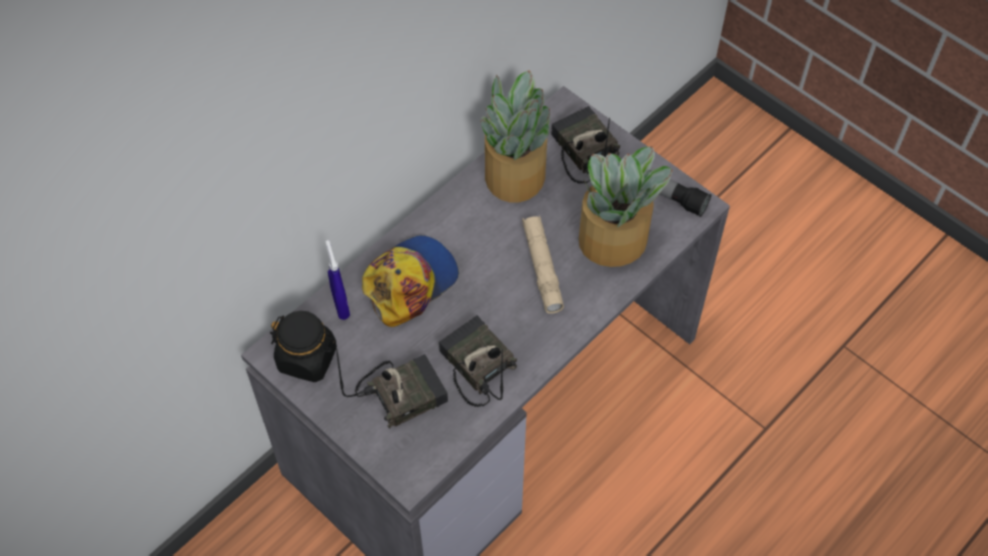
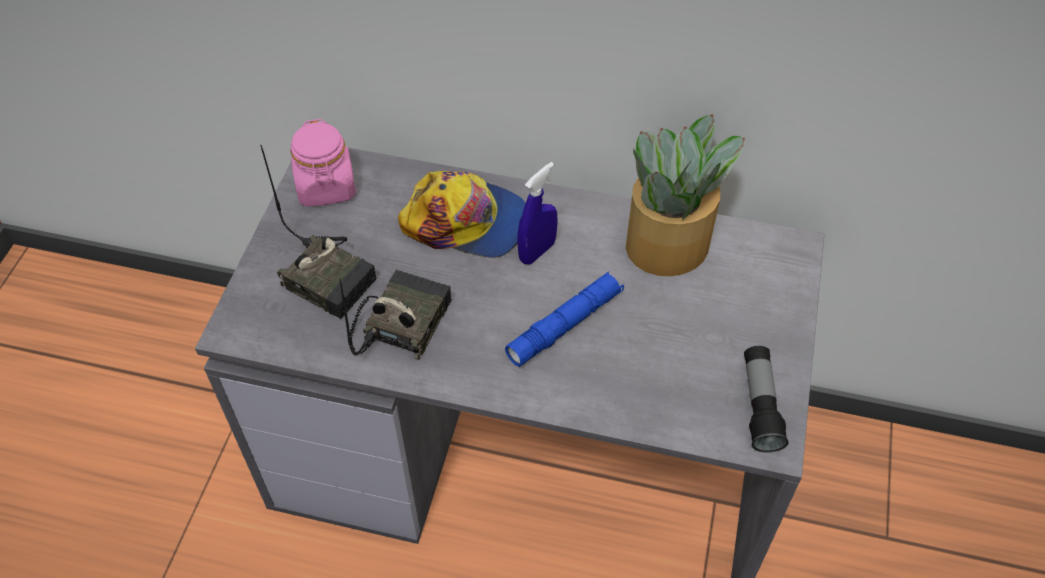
camera: 60 degrees right, 5 degrees down
black jar [270,311,337,382] -> pink jar [290,119,356,207]
blue spray bottle [325,240,350,320] -> blue spray bottle moved to [517,162,557,265]
beige flashlight [522,215,564,314] -> blue flashlight [505,272,624,367]
radio [551,106,620,184] -> none
potted plant [579,146,672,267] -> none

